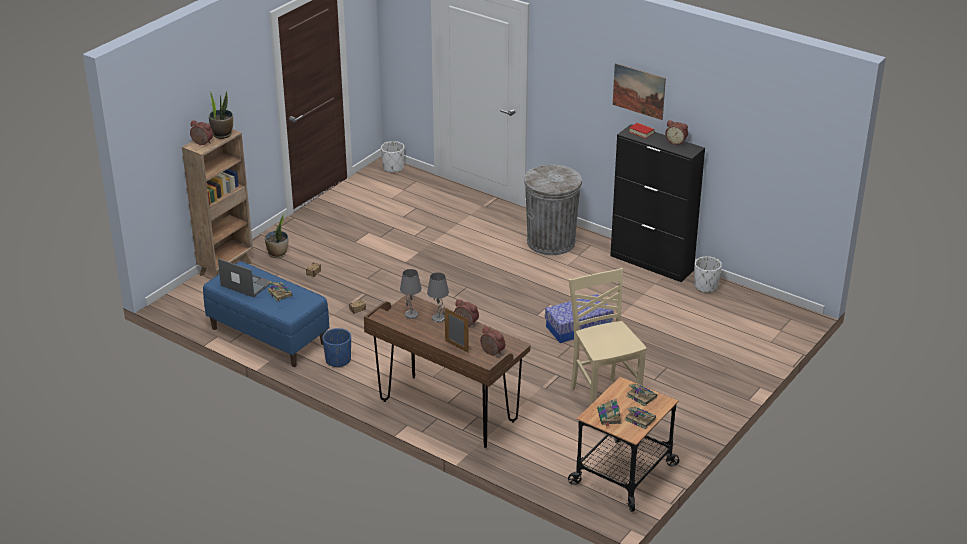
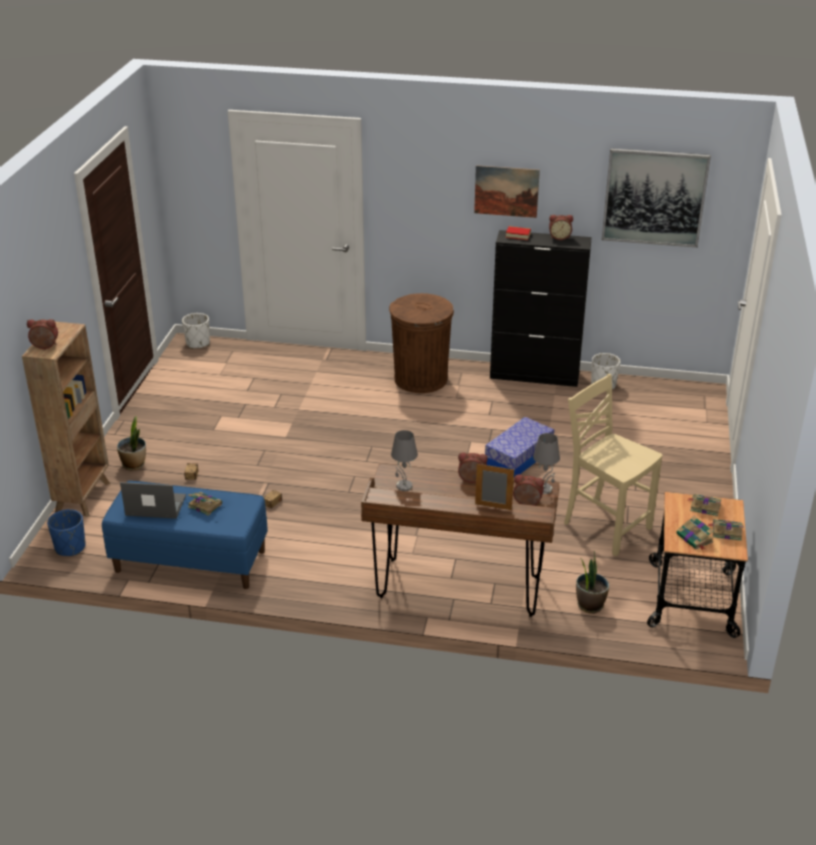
camera: 25 degrees left, 0 degrees up
potted plant [209,91,233,139] -> potted plant moved to [576,551,609,614]
blue planter [322,328,351,368] -> blue planter moved to [47,509,86,556]
grey table lamp [427,272,449,323] -> grey table lamp moved to [533,433,560,494]
grey trash can [524,165,582,255] -> brown trash can [389,293,454,393]
none -> picture [602,148,711,248]

